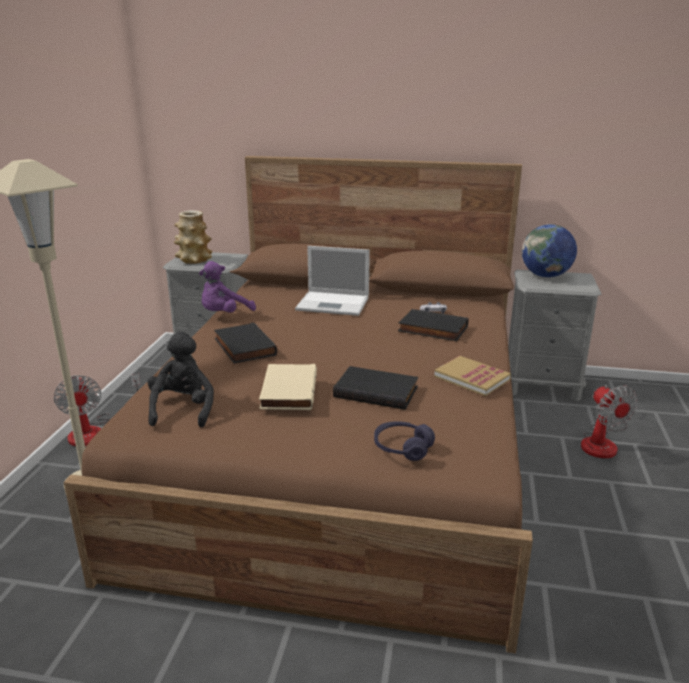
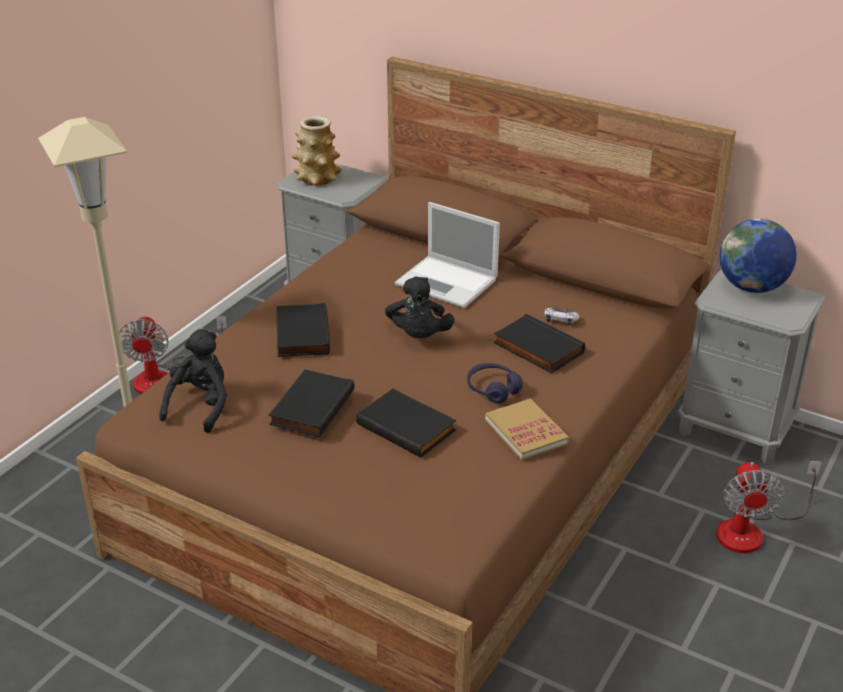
camera: 20 degrees right, 10 degrees up
purple plush toy [199,261,256,313] -> none
beige book [259,364,317,410] -> black book [269,369,355,438]
purple headphones [374,421,435,461] -> purple headphones moved to [467,363,522,403]
none -> black plush toy [385,277,454,338]

